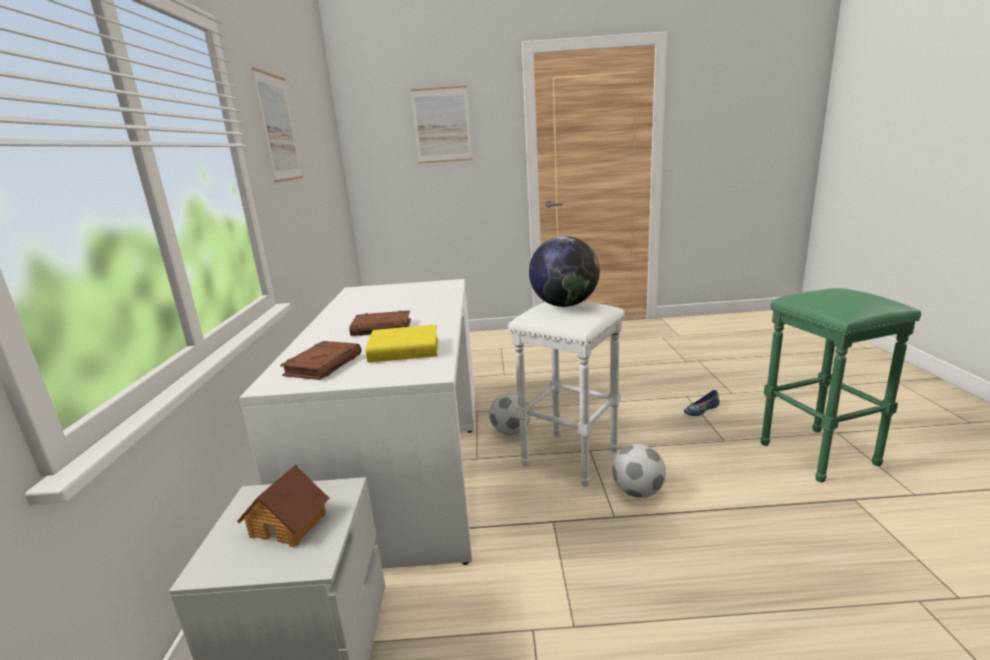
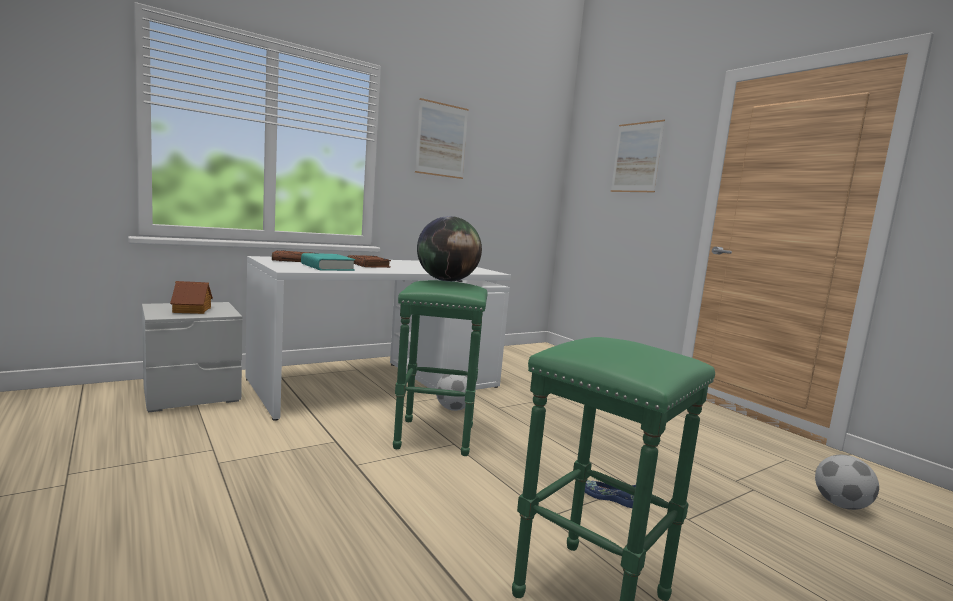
camera: 55 degrees right, 10 degrees down
yellow book [365,324,438,363] -> turquoise book [301,253,355,271]
white stool [508,302,625,487] -> green stool [393,280,488,456]
football [612,444,666,498] -> football moved to [815,455,879,510]

